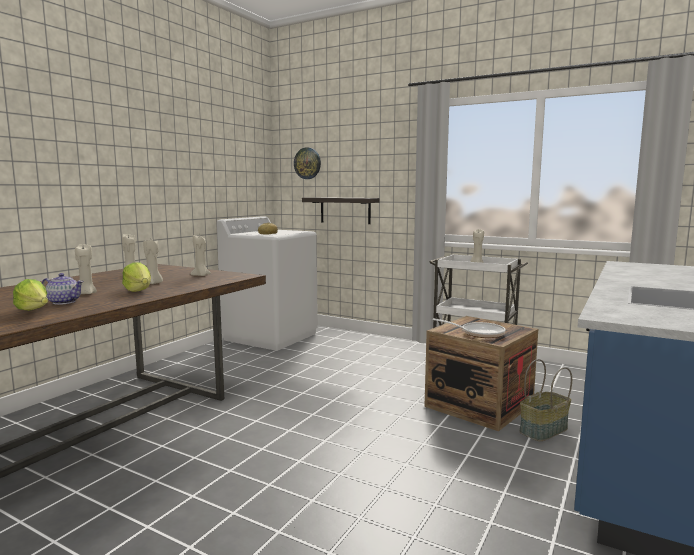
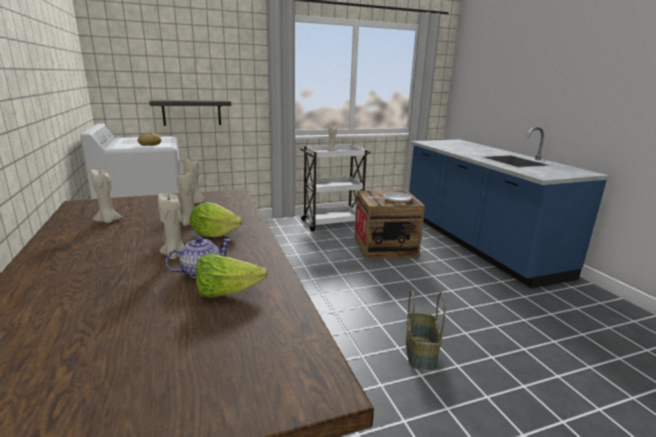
camera: 50 degrees left, 10 degrees up
wall clock [294,147,321,179] -> none
basket [519,359,572,441] -> basket moved to [406,290,445,370]

